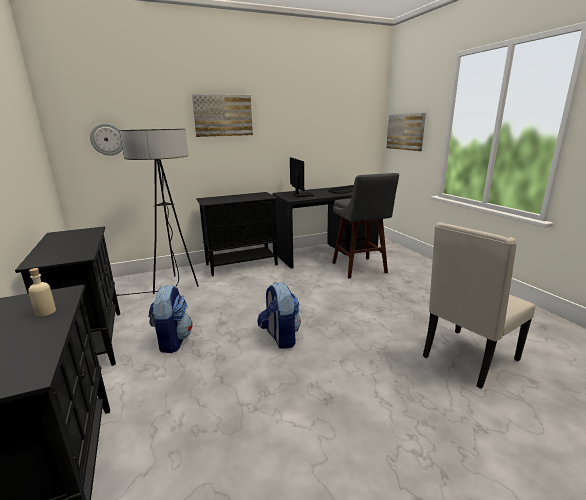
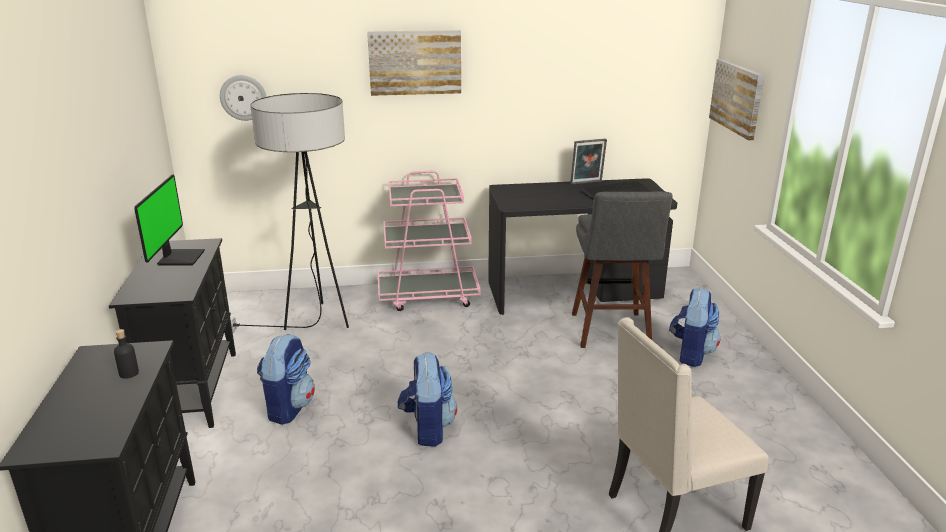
camera: 15 degrees right, 5 degrees up
beige bottle [28,268,56,317] -> black bottle [114,329,139,379]
black cabinet [196,192,278,276] -> pink cart [378,171,480,311]
monitor [290,157,314,197] -> monitor moved to [134,175,205,266]
none -> picture frame [570,139,607,185]
none -> backpack [669,288,721,367]

